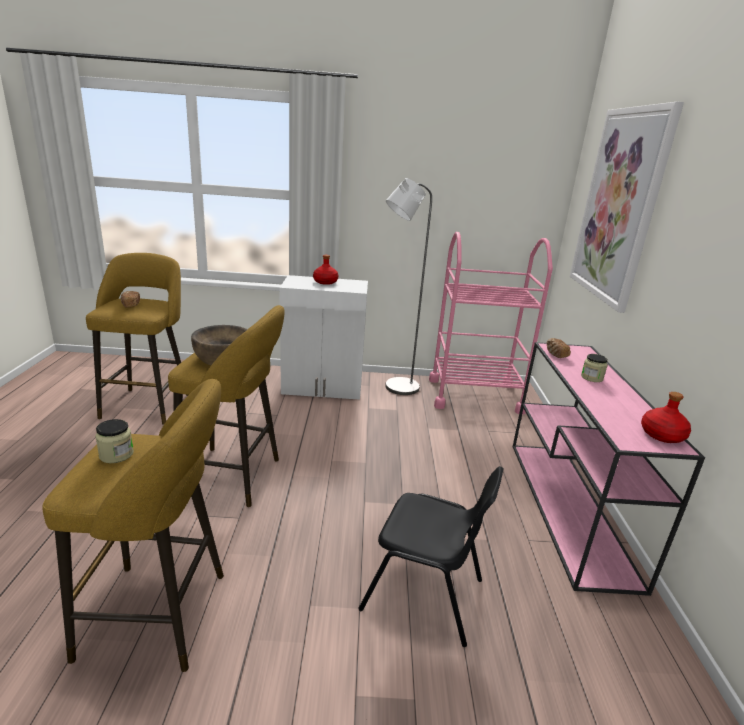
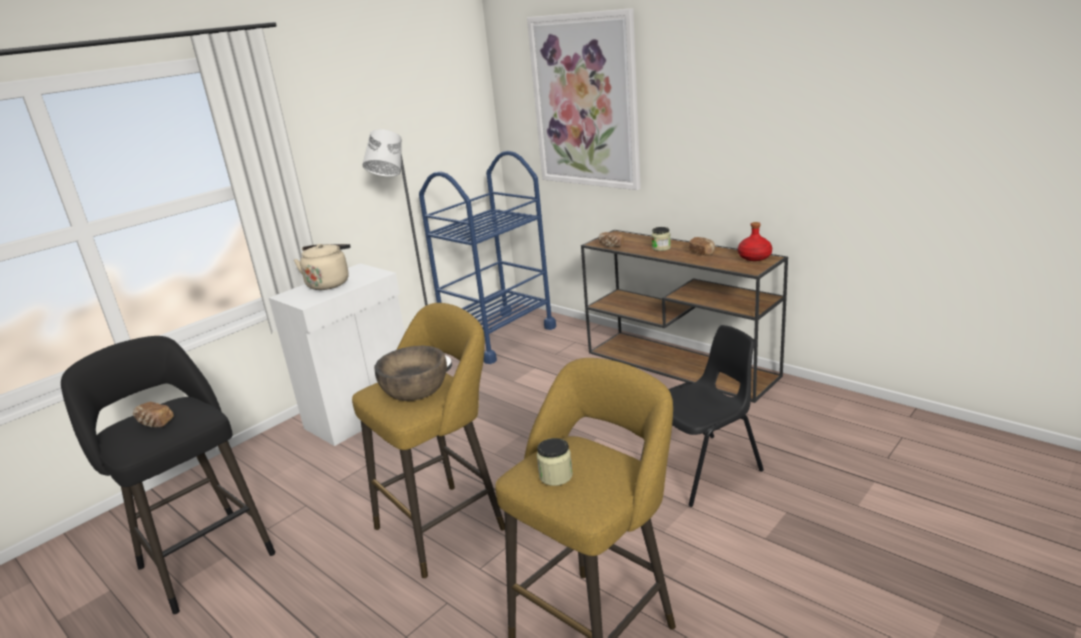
camera: 45 degrees left, 0 degrees up
yellow stool [86,253,188,425] -> black stool [61,336,275,614]
red bottle [313,255,339,285] -> beige kettle [294,244,350,290]
pink cart [429,232,553,414] -> blue cart [419,151,556,364]
pink console table [513,342,705,596] -> brown console table [581,230,788,403]
none -> bread [688,237,715,256]

